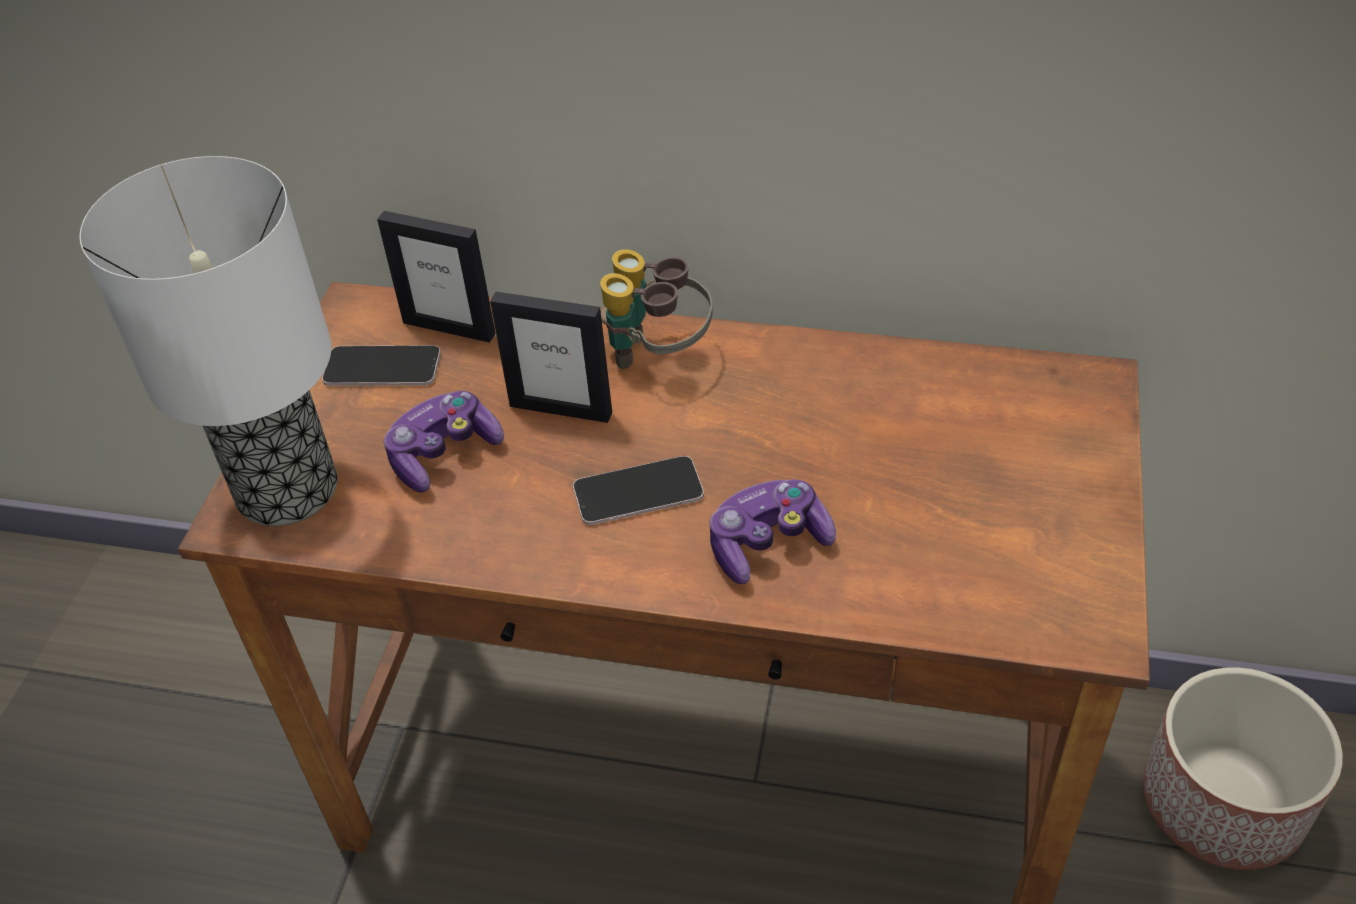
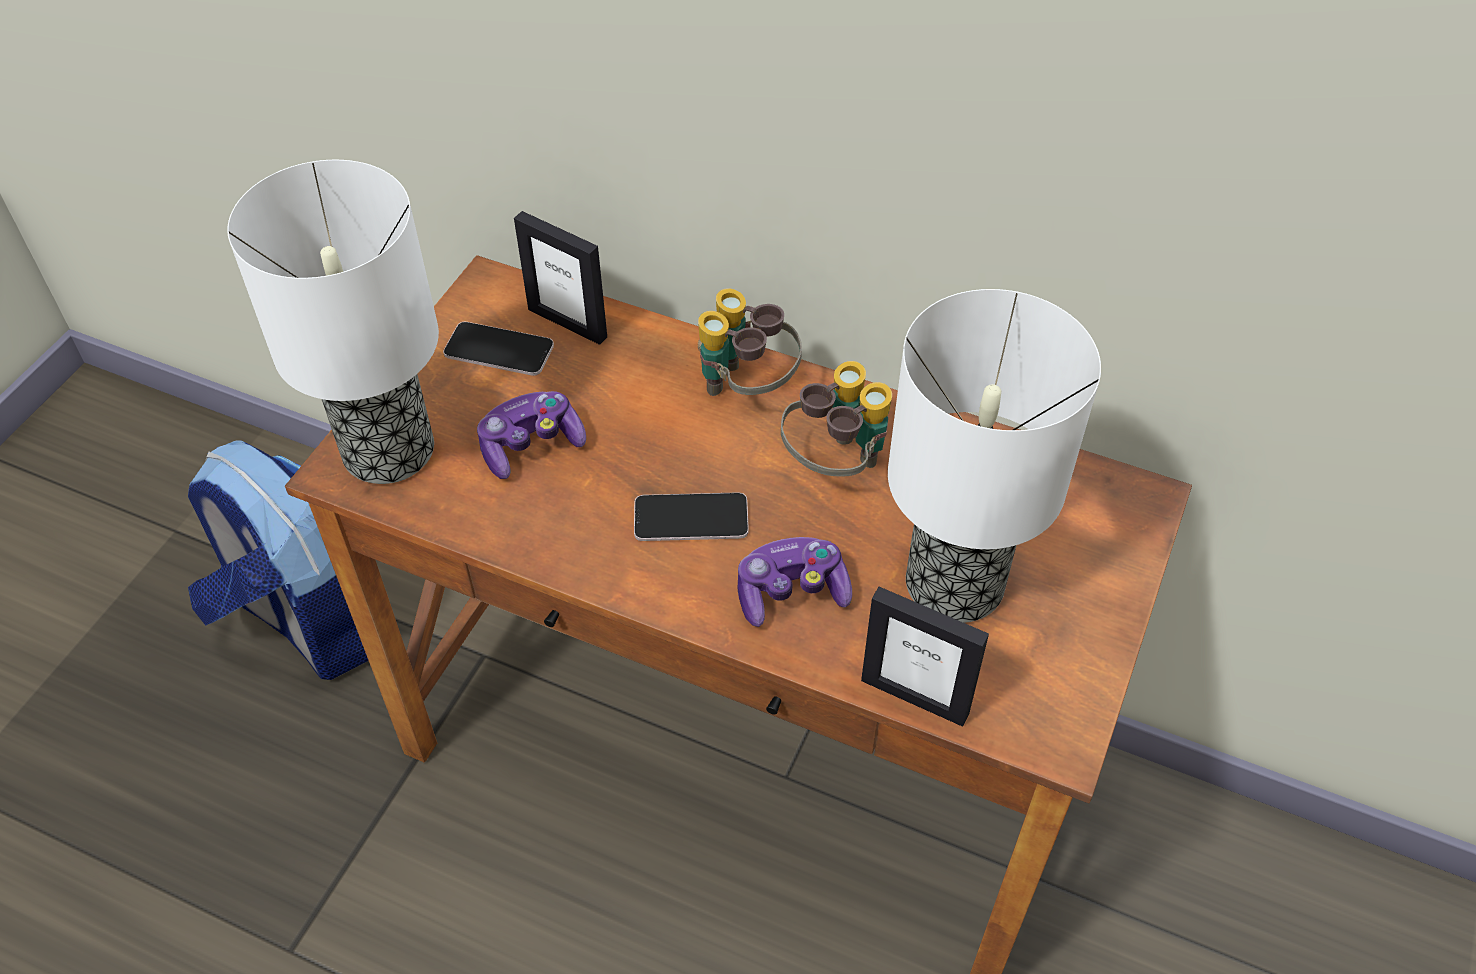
camera: 10 degrees right, 5 degrees up
picture frame [490,292,612,423] -> picture frame moved to [861,587,989,727]
planter [1143,667,1343,870] -> none
none -> backpack [188,440,369,680]
none -> binoculars [781,361,892,476]
none -> table lamp [888,289,1101,623]

